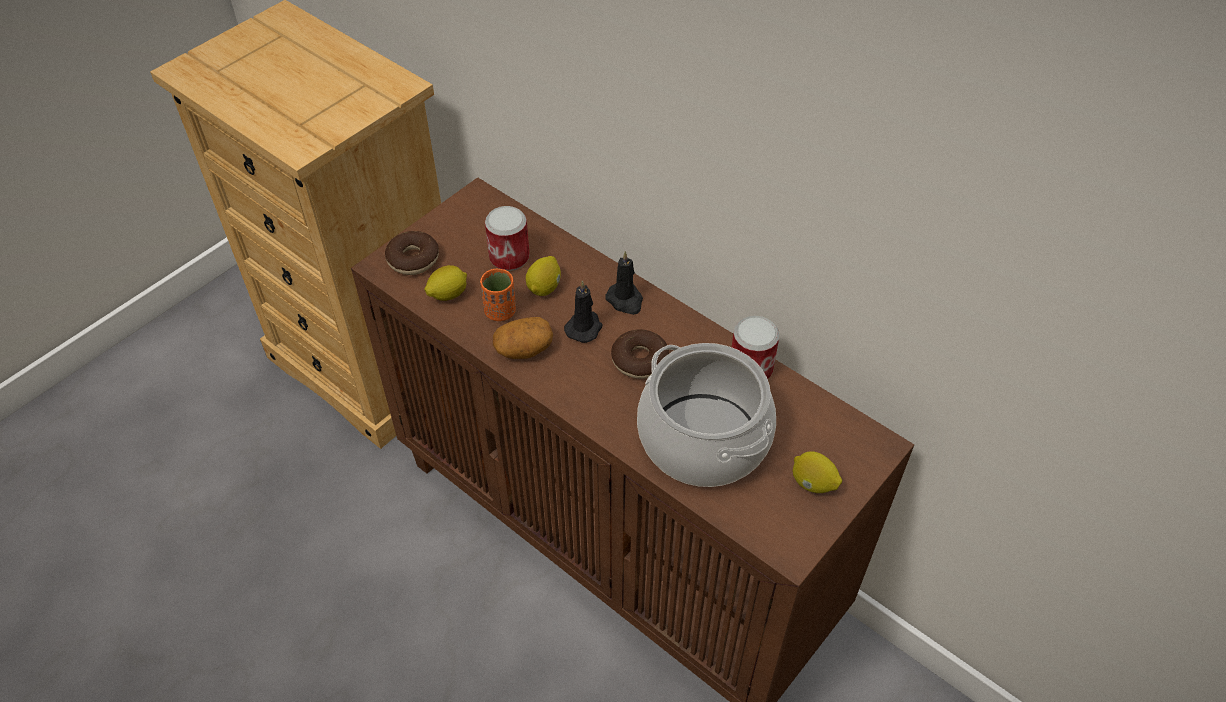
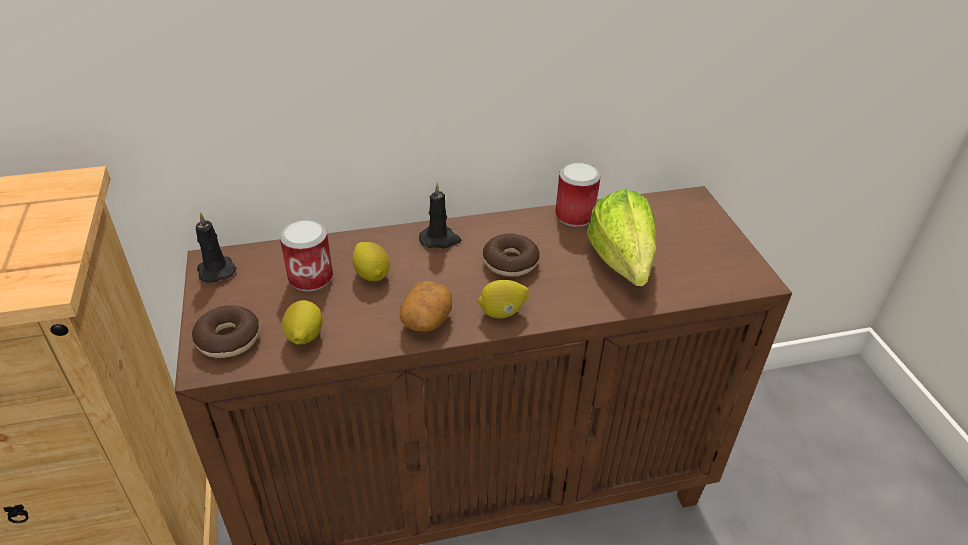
camera: 55 degrees left, 10 degrees down
orange cup [480,269,516,321] -> none
black candle [564,280,603,343] -> black candle moved to [196,212,236,283]
cooking pot [637,343,776,487] -> lettuce [587,189,656,286]
lemon [793,451,842,493] -> lemon moved to [477,280,529,318]

